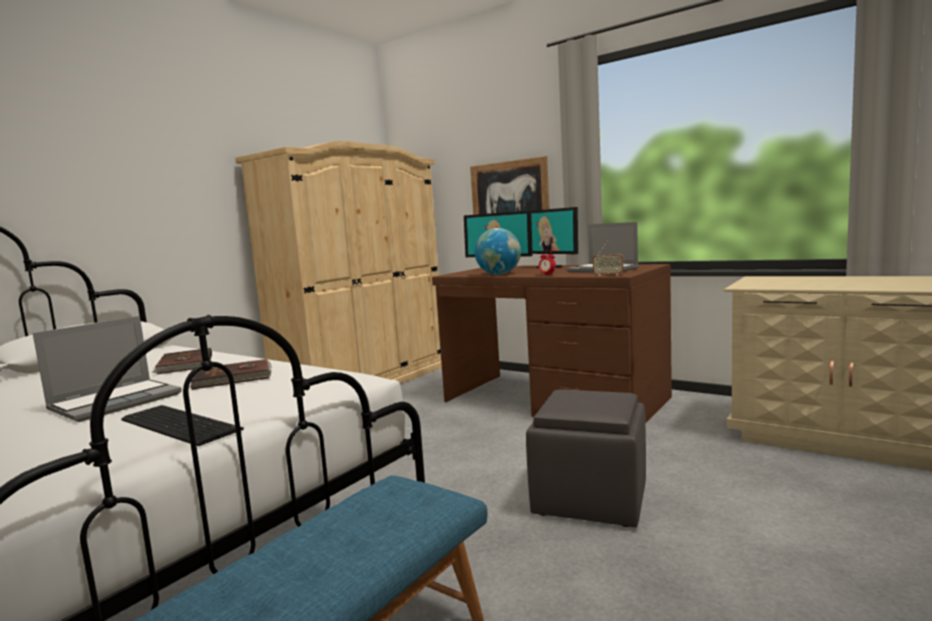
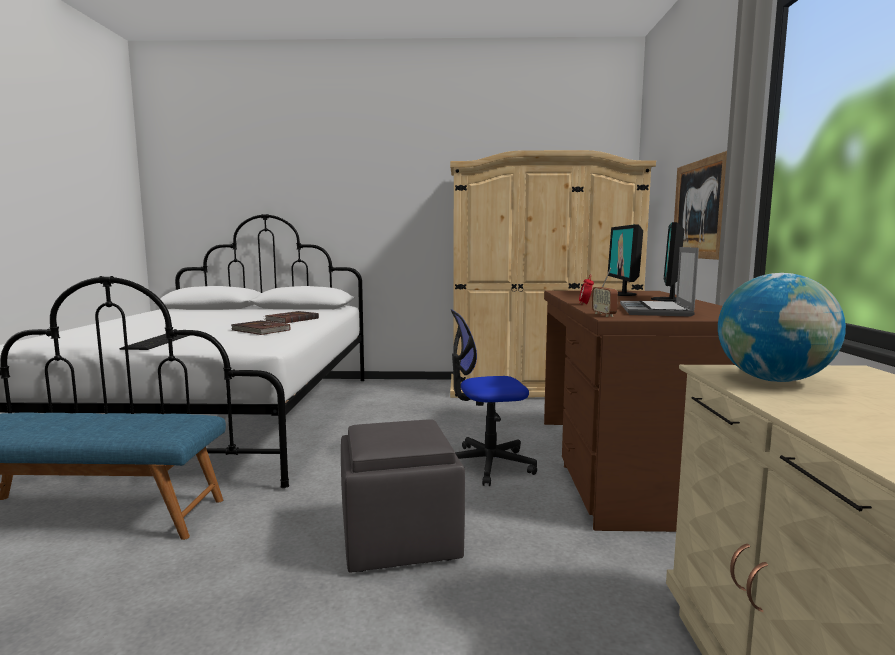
camera: 55 degrees right, 0 degrees up
laptop [33,316,182,422] -> none
globe [475,228,521,275] -> globe moved to [718,273,846,382]
none -> office chair [451,309,537,486]

